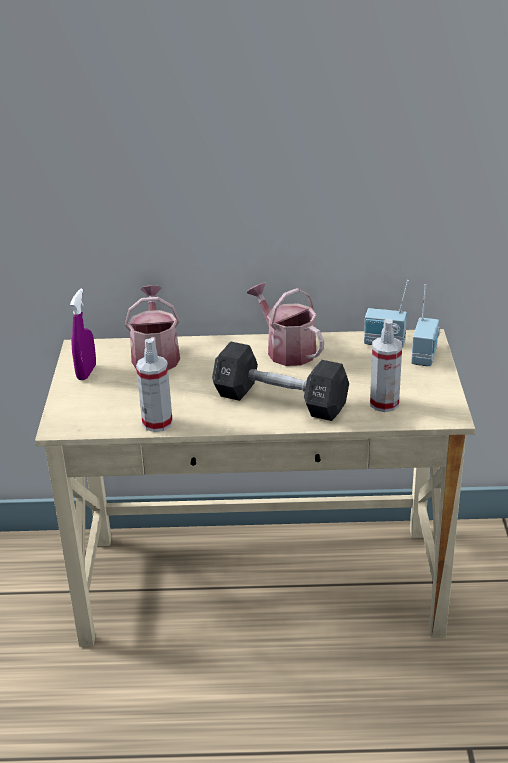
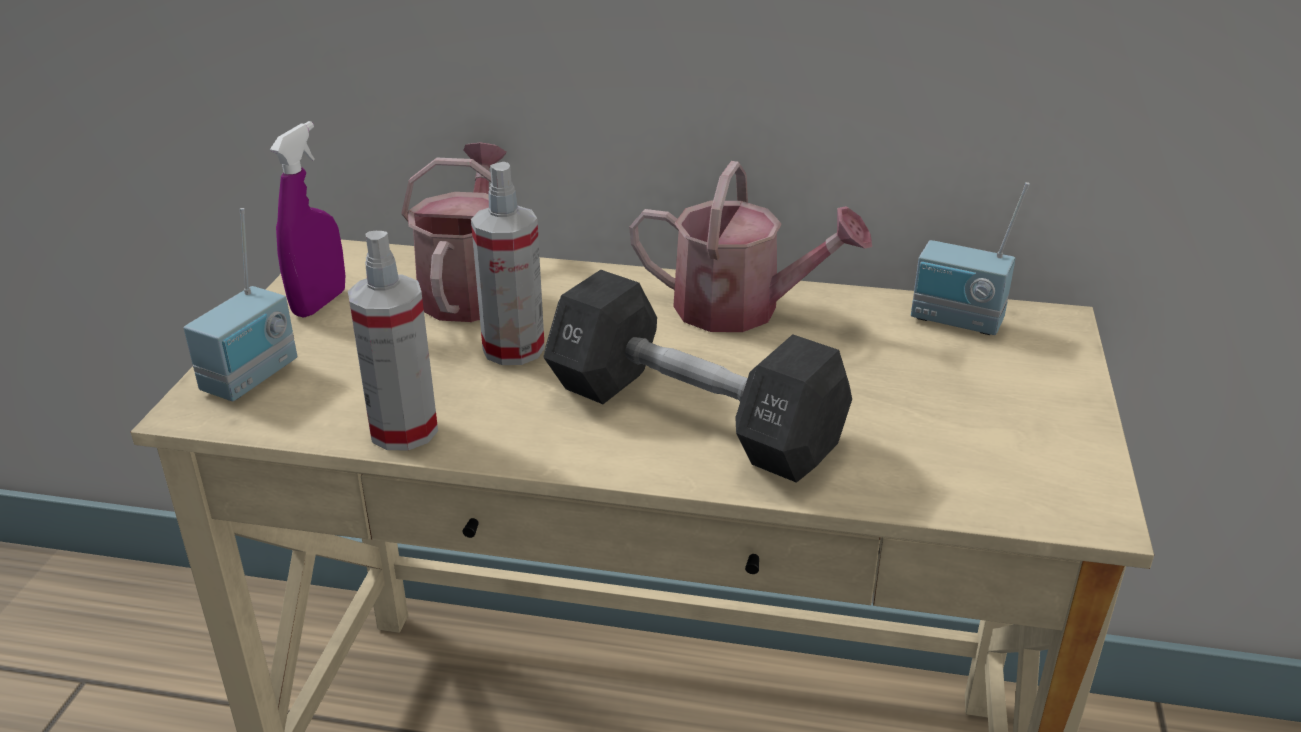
camera: 10 degrees right, 0 degrees up
watering can [247,283,324,366] -> watering can turned 135 degrees clockwise [629,161,872,332]
spray bottle [370,319,402,412] -> spray bottle moved to [471,162,545,365]
radio [411,284,441,366] -> radio moved to [184,208,297,401]

